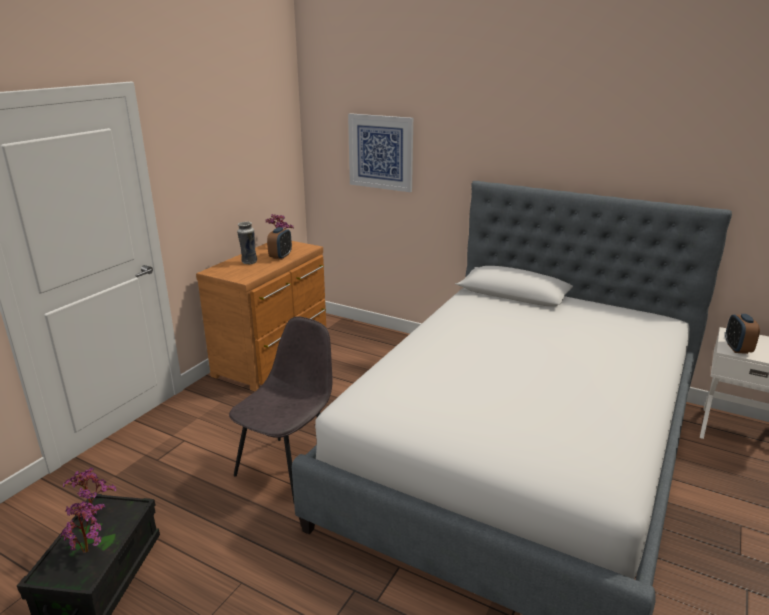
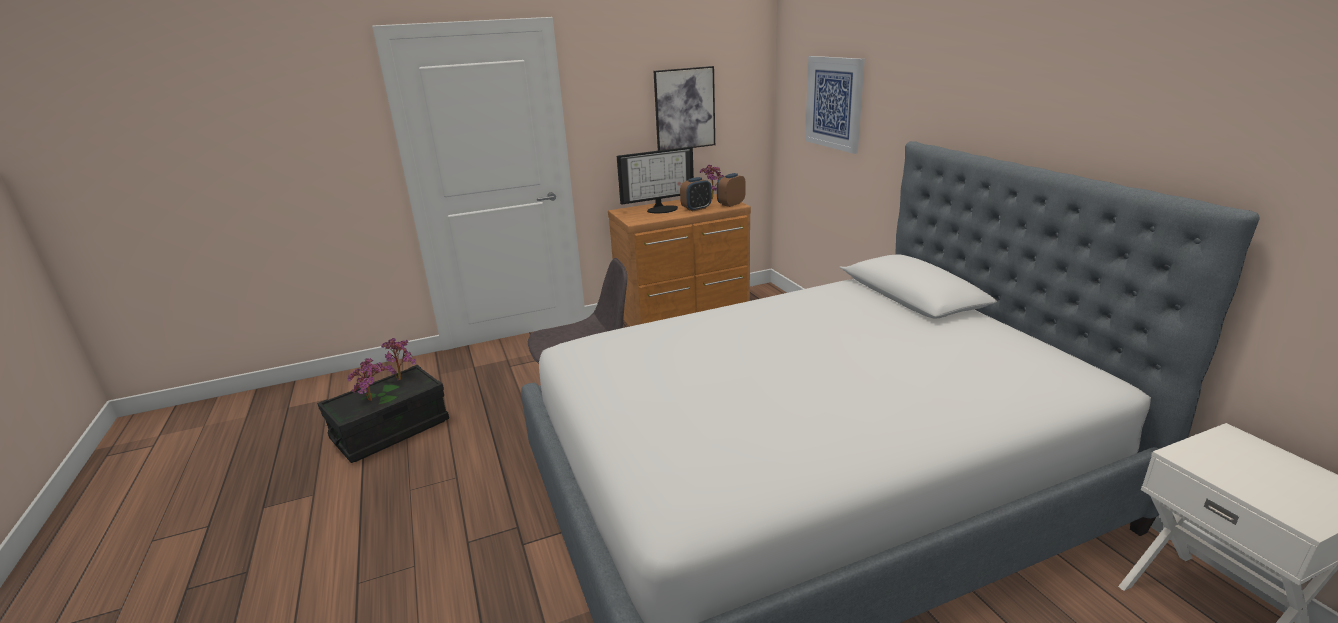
camera: 40 degrees right, 0 degrees up
vase [237,222,257,264] -> monitor [617,147,694,214]
alarm clock [725,314,760,354] -> alarm clock moved to [717,173,746,207]
none -> picture [654,66,715,151]

